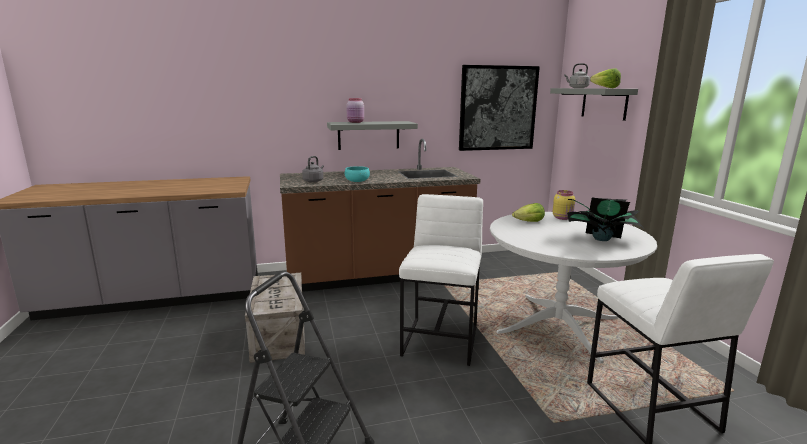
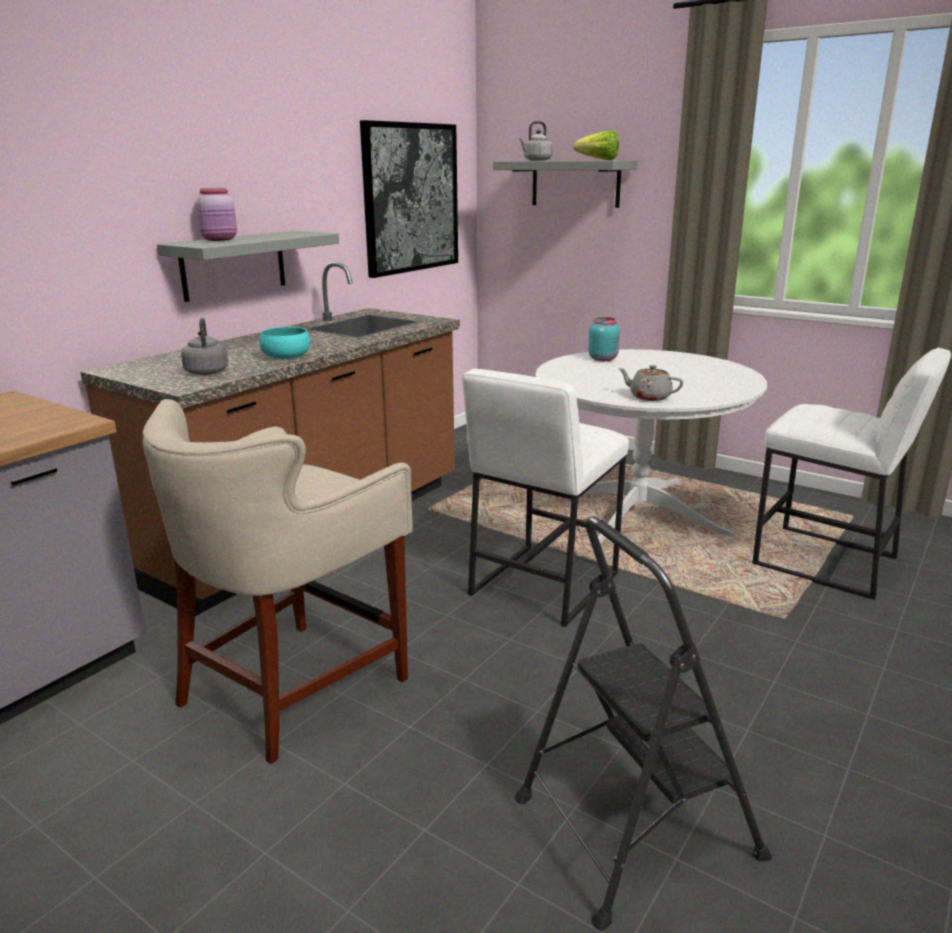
camera: 40 degrees left, 5 degrees up
crate [245,273,305,363] -> beige stool [142,399,413,764]
white chair [399,194,483,366] -> white chair turned 120 degrees counterclockwise [462,369,629,627]
lettuce [512,203,545,222] -> none
yellow jar [553,190,575,220] -> turquoise jar [588,317,620,361]
potted plant [567,198,643,241] -> none
none -> grey teapot [618,365,683,401]

